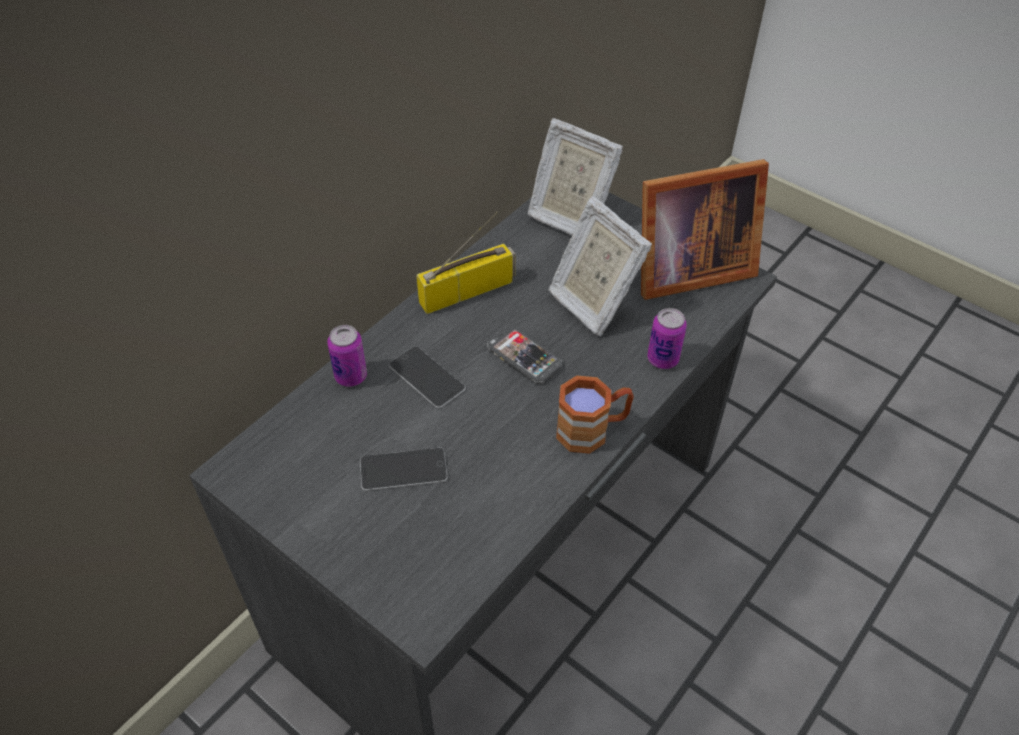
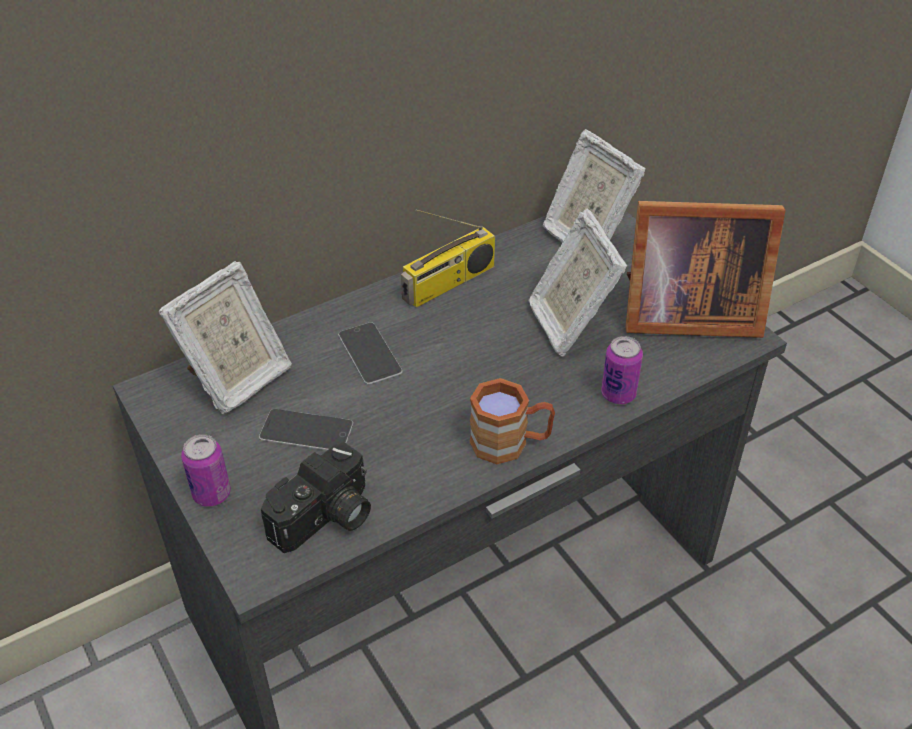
camera: 20 degrees right, 5 degrees down
can [327,325,367,387] -> can moved to [181,434,231,507]
radio [416,212,516,314] -> radio turned 150 degrees clockwise [401,209,495,308]
phone [487,326,562,384] -> none
none -> picture frame [159,261,292,414]
none -> camera [261,442,371,553]

